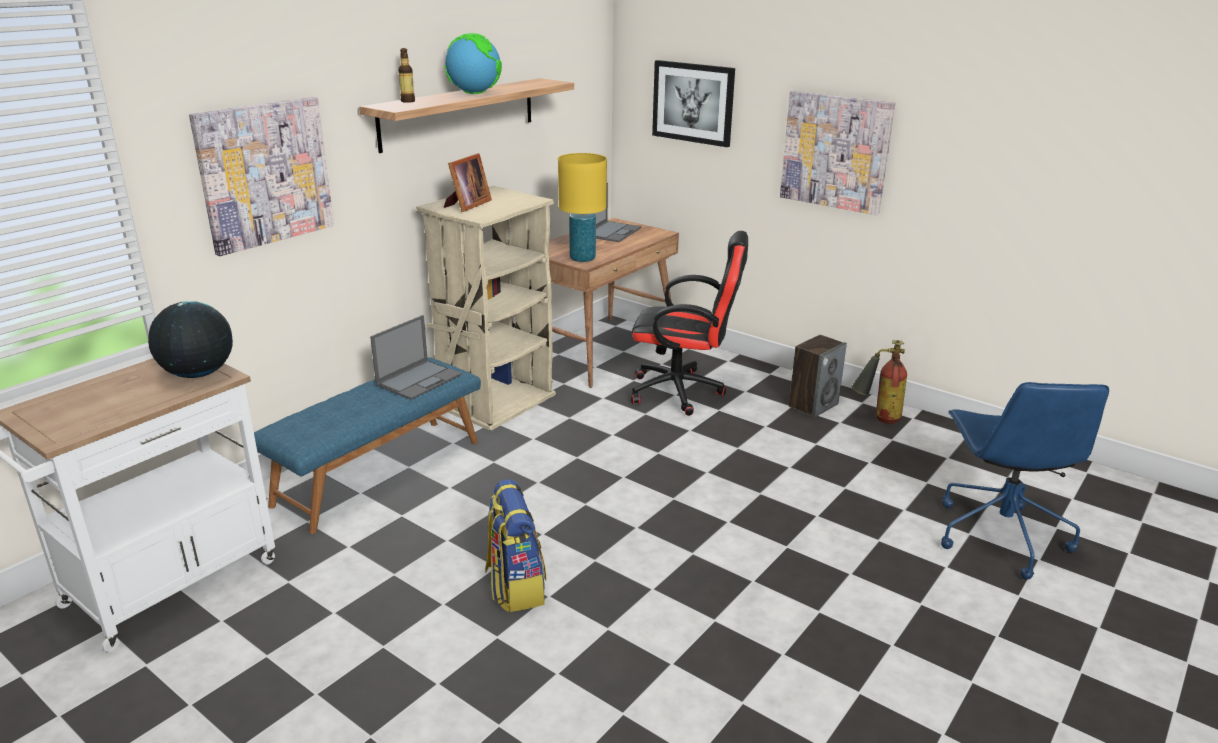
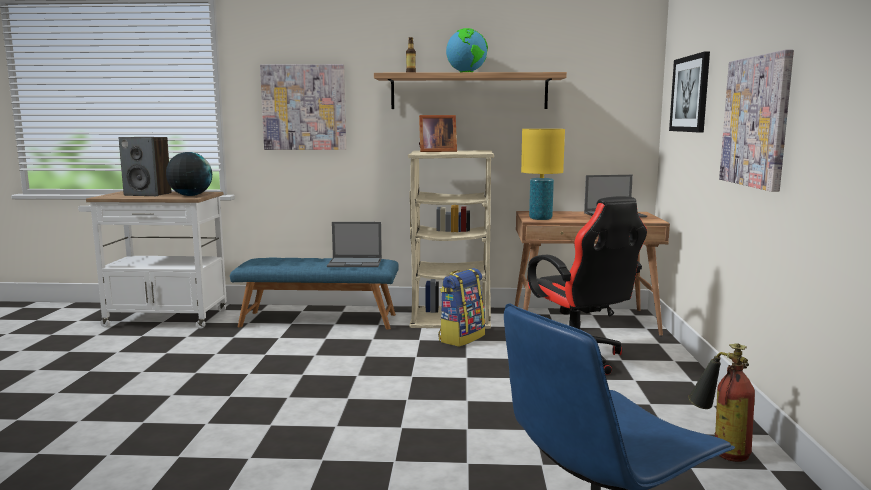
camera: 55 degrees right, 15 degrees down
backpack [485,479,546,612] -> backpack moved to [438,268,485,347]
speaker [789,335,847,418] -> speaker moved to [119,137,171,196]

